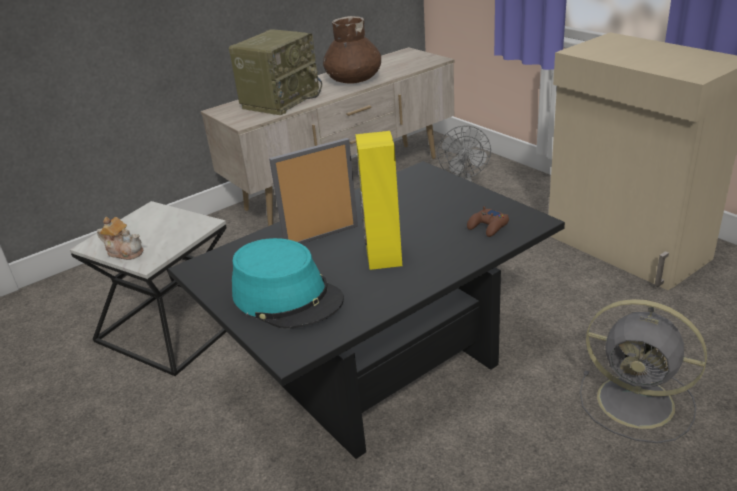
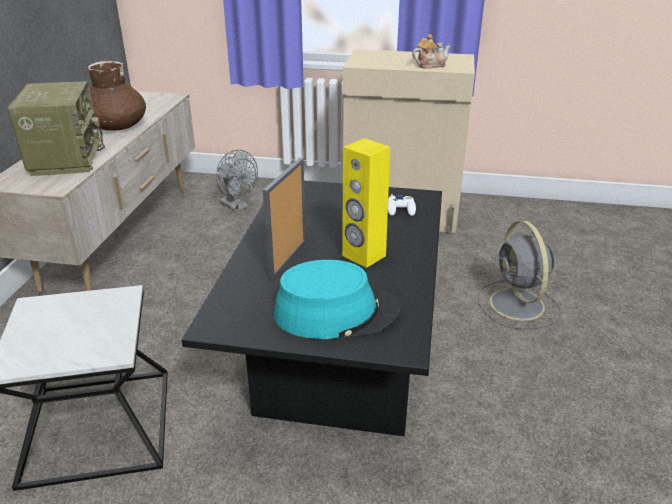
camera: 45 degrees left, 0 degrees up
teapot [97,217,143,260] -> teapot moved to [412,34,451,69]
brown game controller [467,206,509,237] -> white game controller [388,194,416,216]
grey fan [580,299,707,443] -> grey fan turned 90 degrees clockwise [478,220,561,330]

